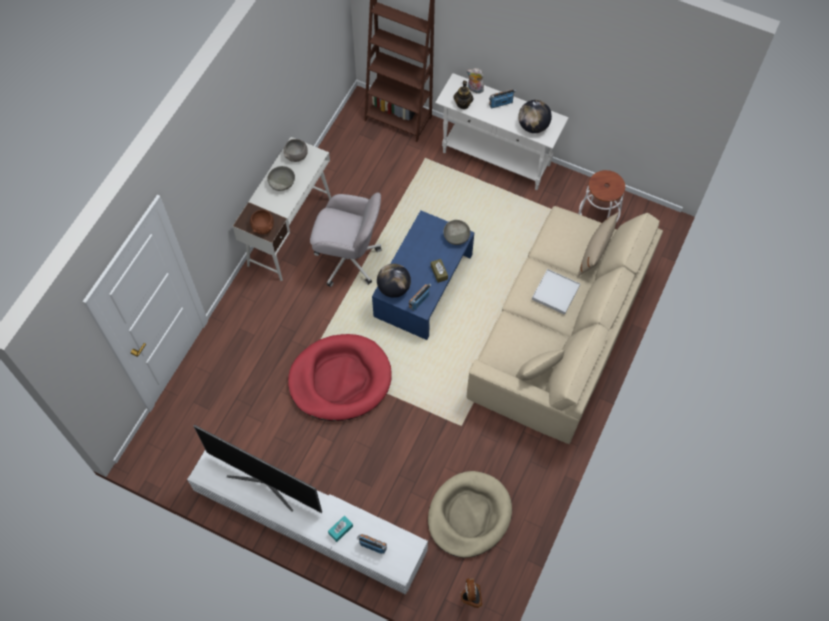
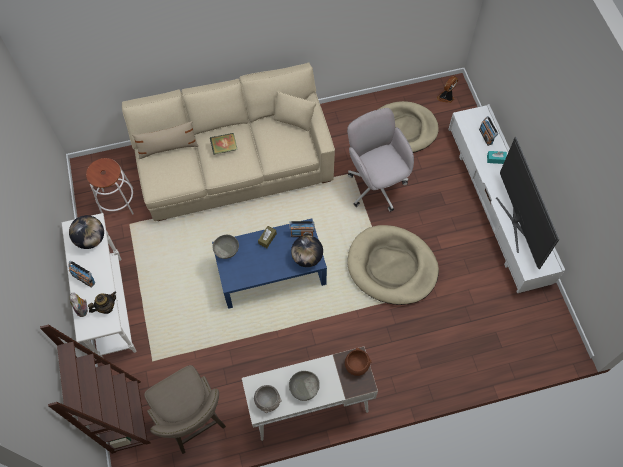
camera: 130 degrees left, 0 degrees up
red dog bed [288,334,392,421] -> beige dog bed [347,225,439,305]
grey office chair [310,192,382,287] -> grey office chair moved to [347,108,414,212]
white tray [532,269,580,315] -> book [210,133,237,155]
none -> beige stool [144,365,226,454]

